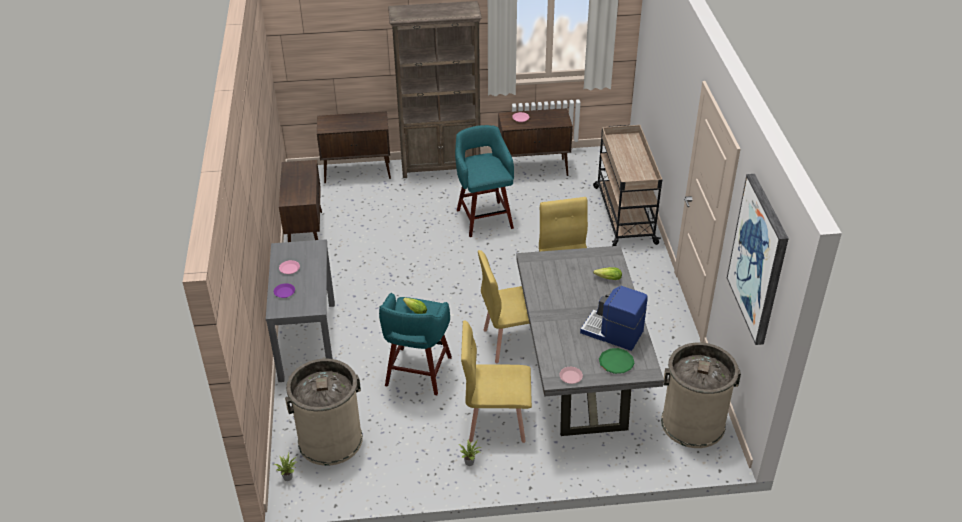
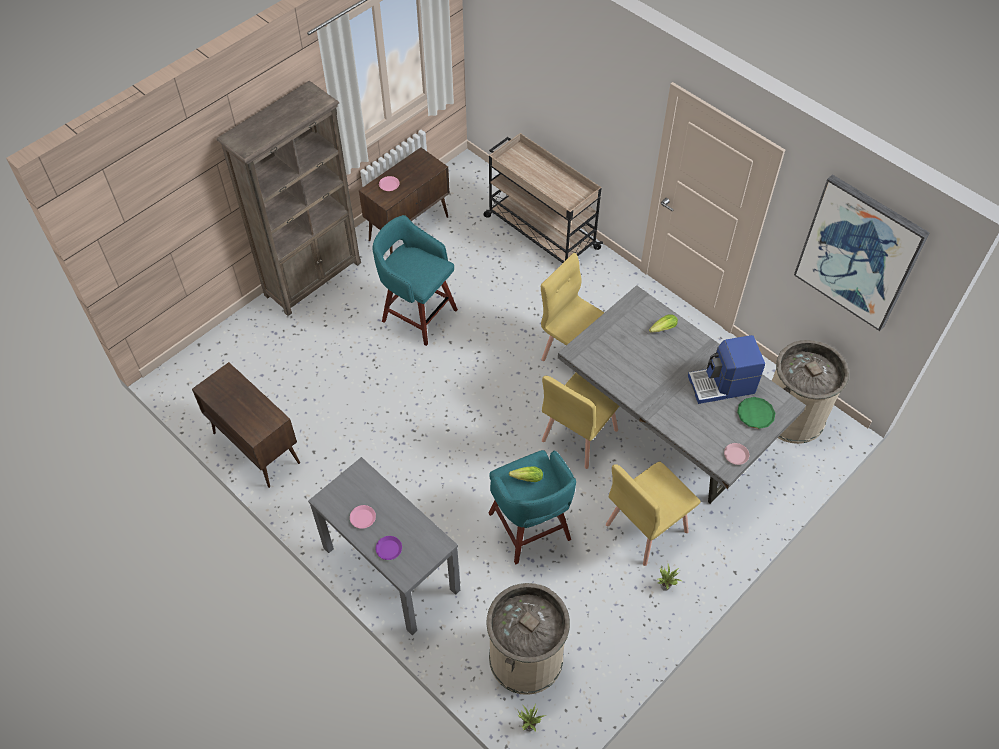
camera: 40 degrees left, 15 degrees up
brown cabinet [317,111,391,183] -> none

